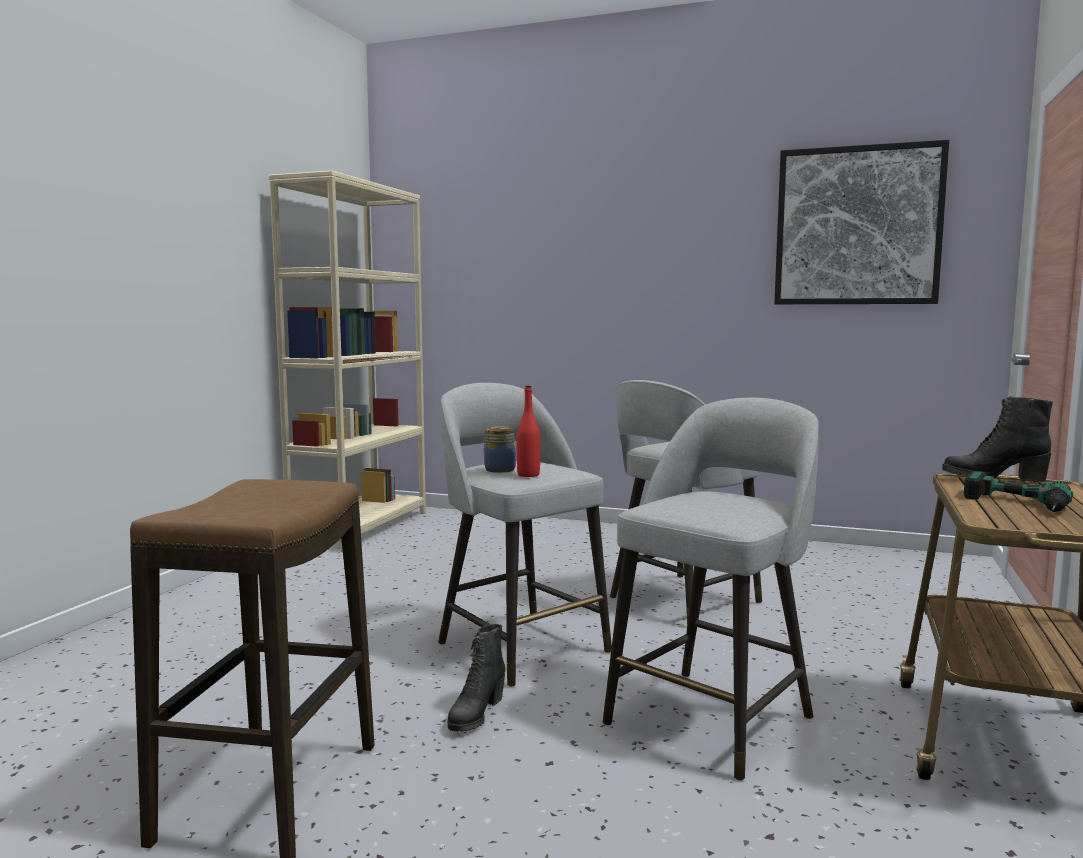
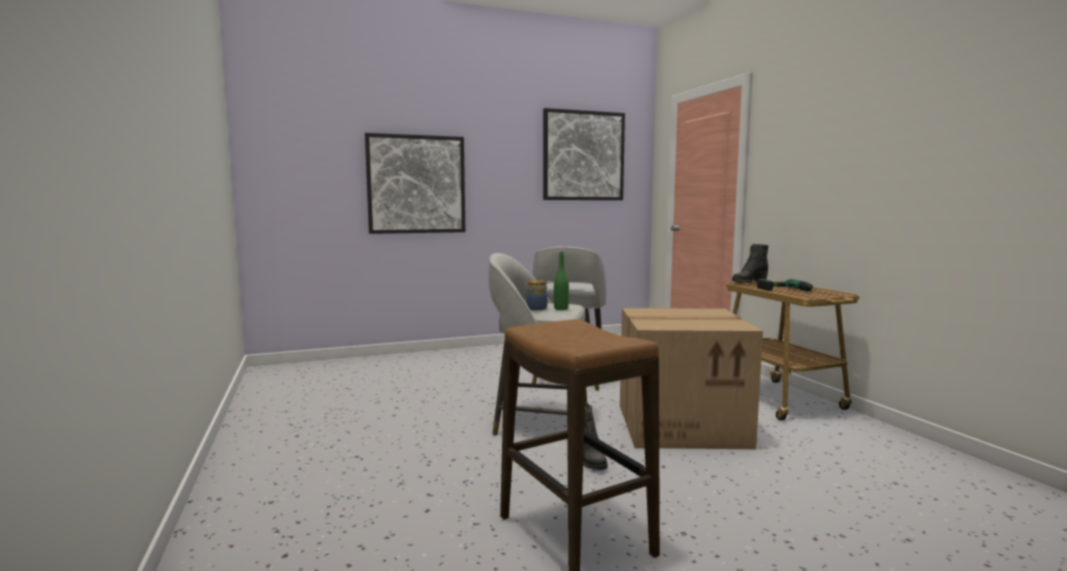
camera: 40 degrees left, 0 degrees up
beige bookcase [269,170,426,552] -> none
red bottle [517,386,540,477] -> green bottle [554,252,569,310]
grey stool [603,398,819,781] -> cardboard box [620,308,763,449]
none -> picture [365,133,465,234]

